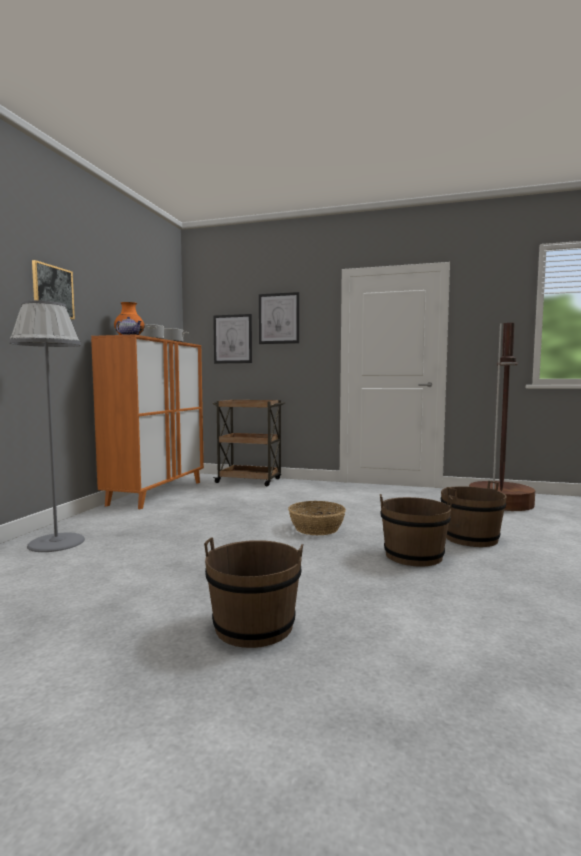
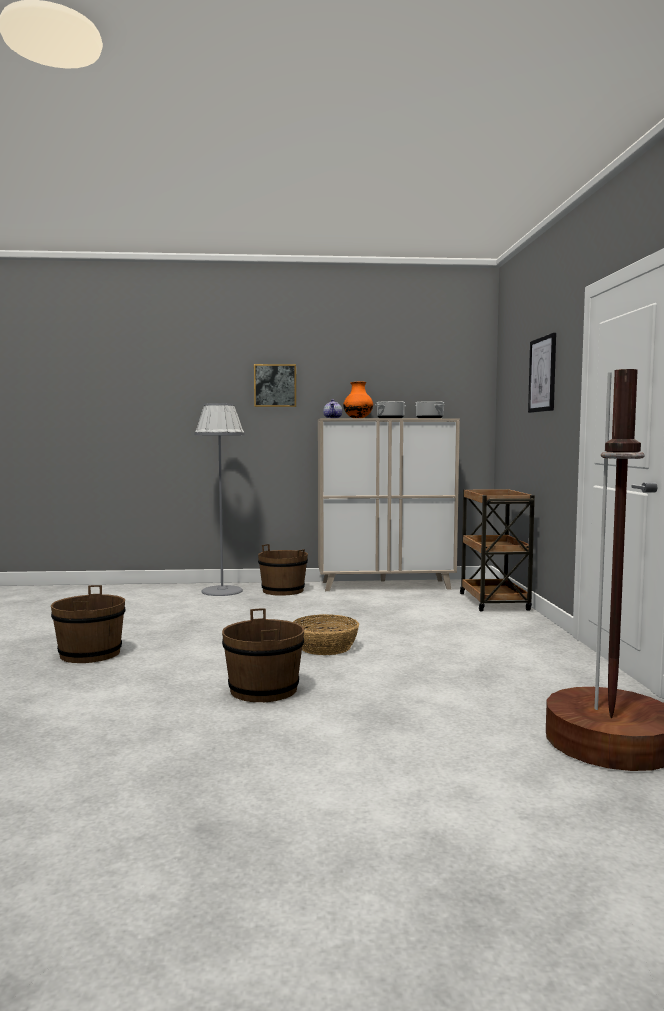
camera: 70 degrees right, 0 degrees up
orange cabinet [91,334,204,509] -> beige cabinet [318,418,460,591]
picture [213,314,252,364] -> none
brown bucket [441,481,507,547] -> brown bucket moved to [258,544,308,595]

